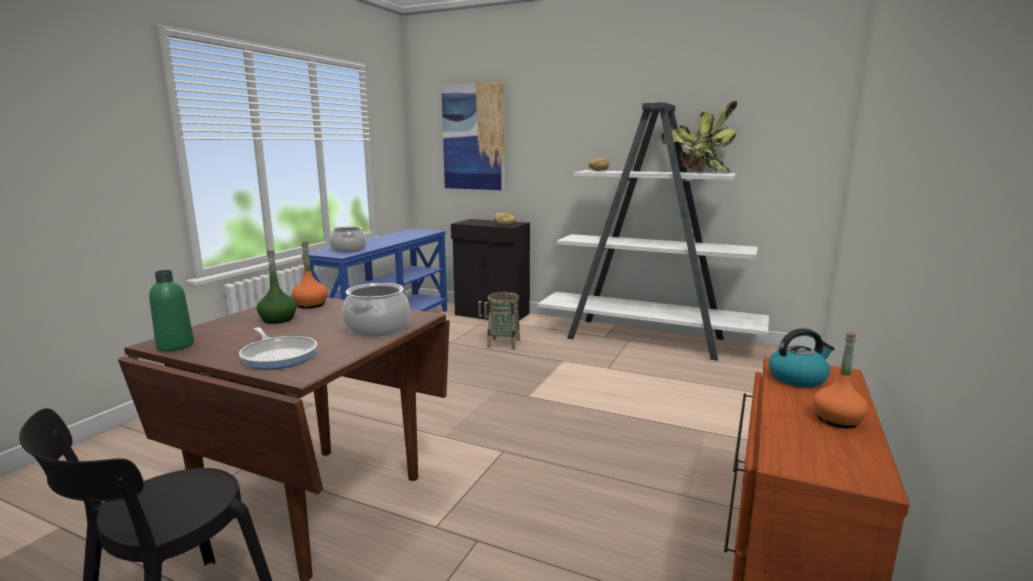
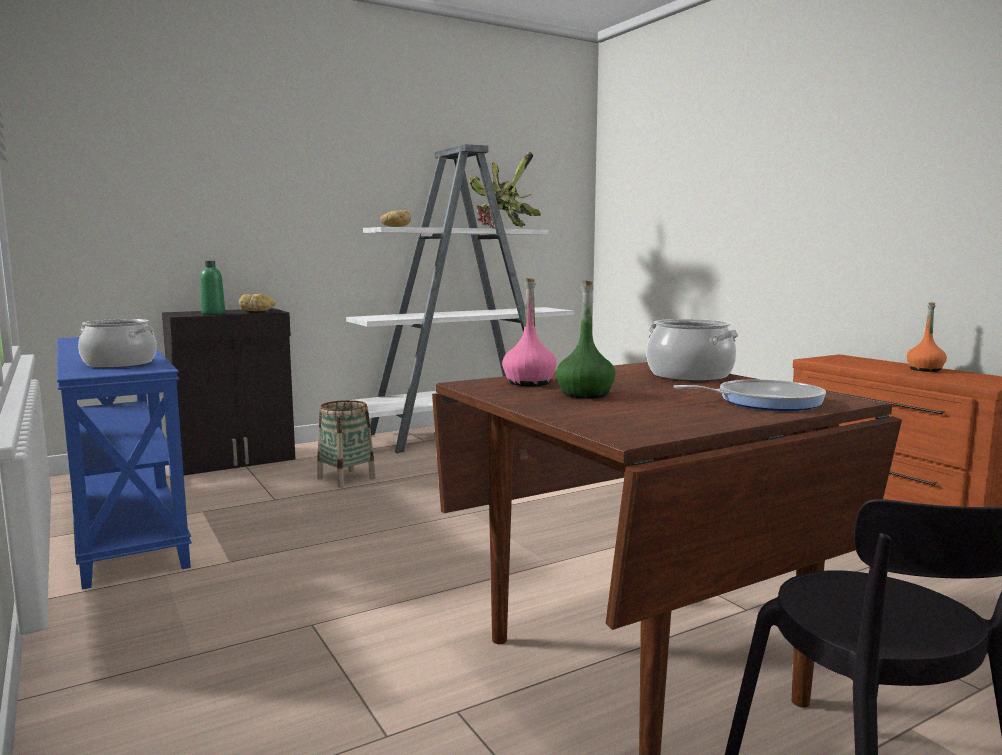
camera: 55 degrees left, 5 degrees down
green bottle [149,270,194,351] -> green bottle moved to [200,261,225,314]
orange bottle [291,241,328,309] -> pink bottle [502,278,557,386]
picture [441,82,505,190] -> none
kettle [769,328,835,387] -> none

